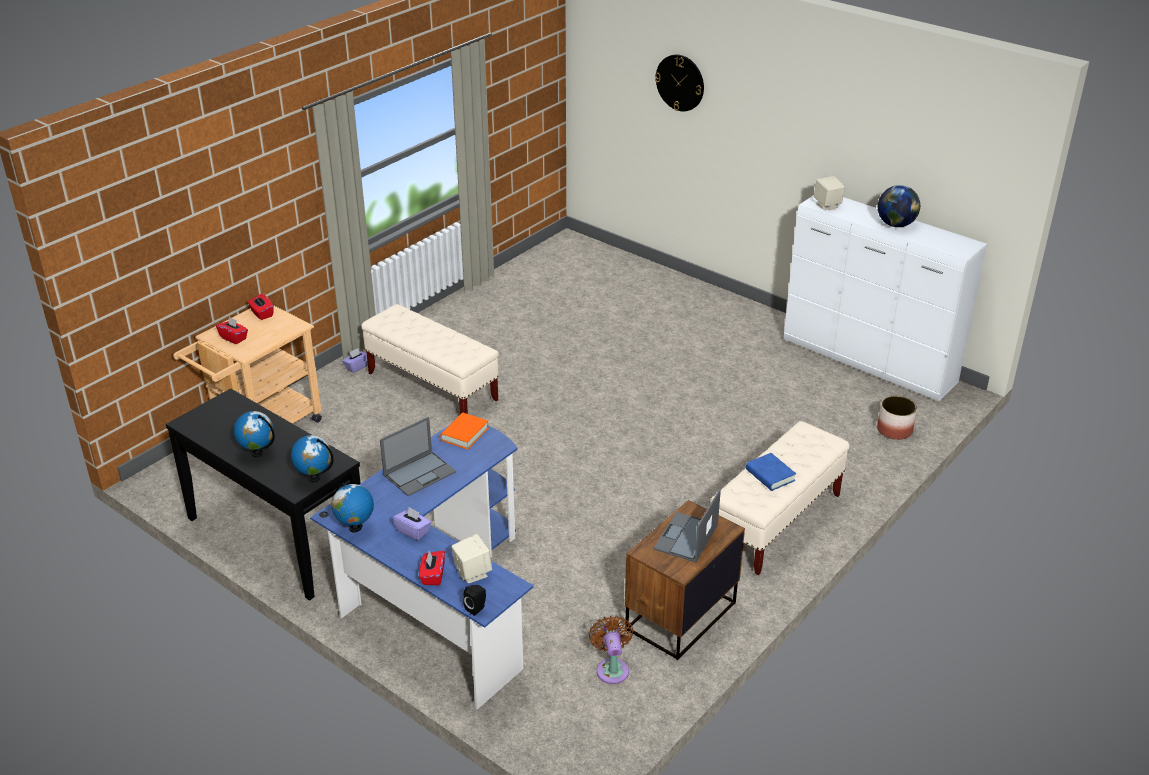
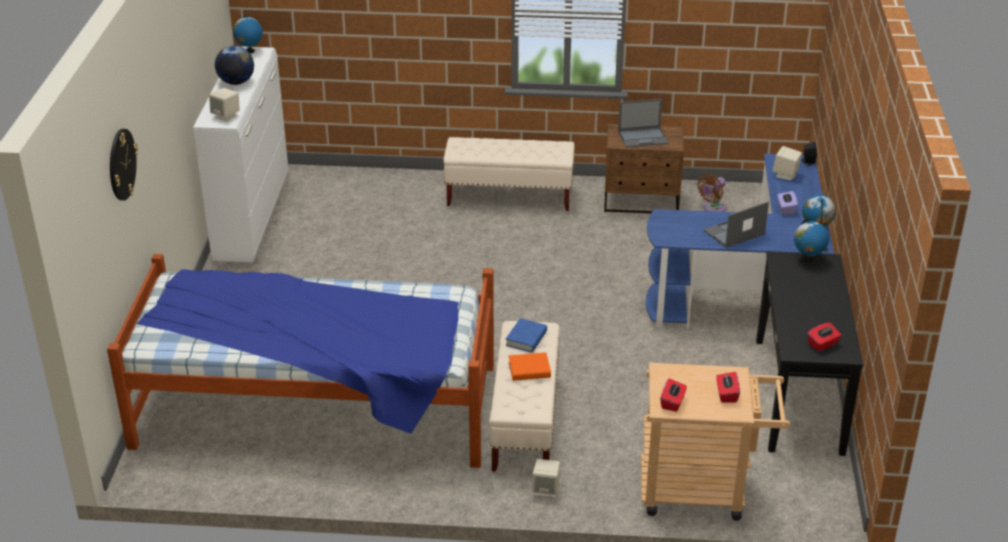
camera: 125 degrees left, 0 degrees up
globe [234,411,275,457] -> globe moved to [233,15,263,54]
purple tissue box [342,348,368,373] -> beige speaker [532,459,560,498]
laptop [380,417,456,496] -> laptop turned 45 degrees counterclockwise [704,202,769,248]
red tissue box [419,550,445,585] -> red tissue box moved to [807,323,841,351]
orange book [440,413,489,449] -> orange book moved to [509,352,551,381]
blue book [746,453,796,491] -> blue book moved to [506,318,547,353]
planter [877,396,917,440] -> none
none -> bed [107,254,494,468]

